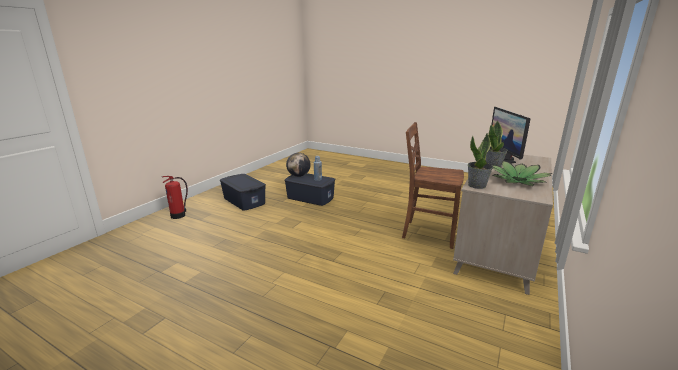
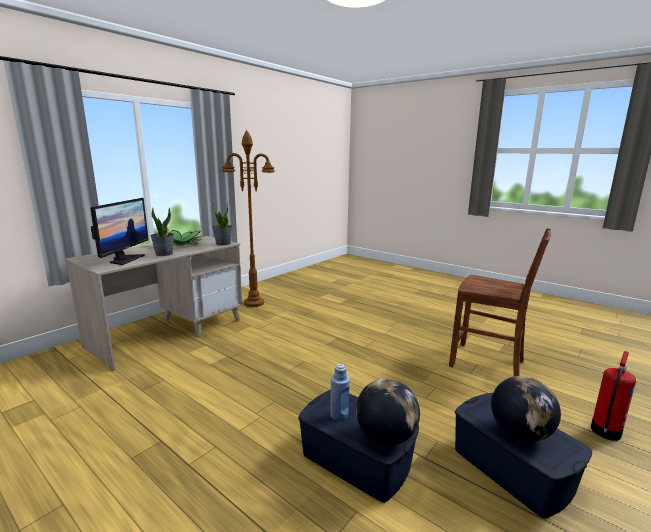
camera: 170 degrees left, 5 degrees down
brown chair [402,122,464,249] -> brown chair moved to [449,228,551,376]
none -> brown floor lamp [222,130,275,307]
none -> globe [491,376,561,442]

